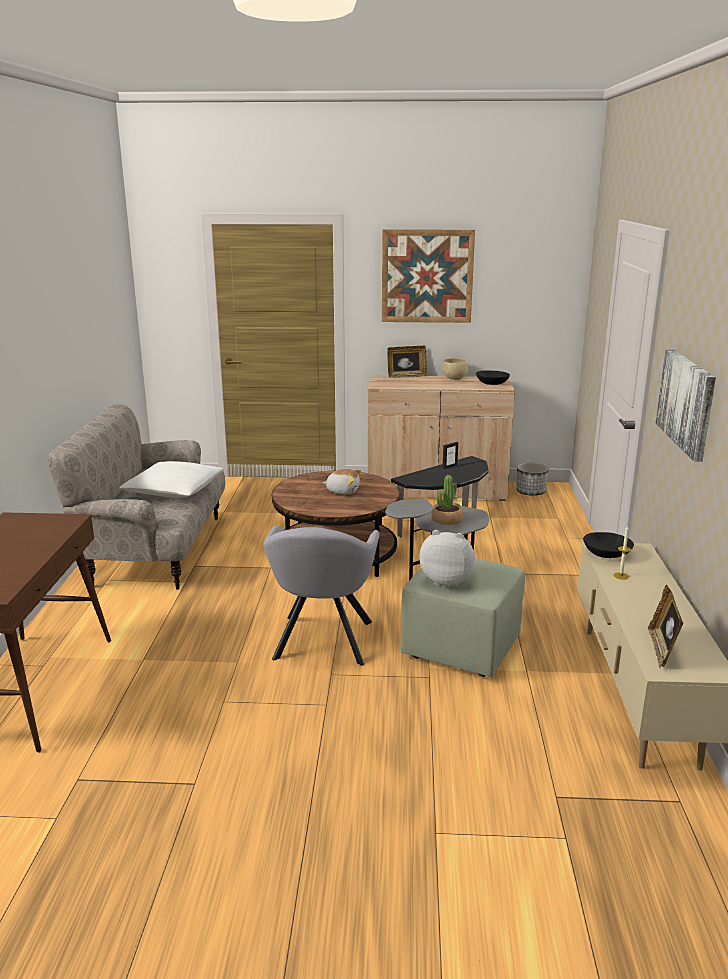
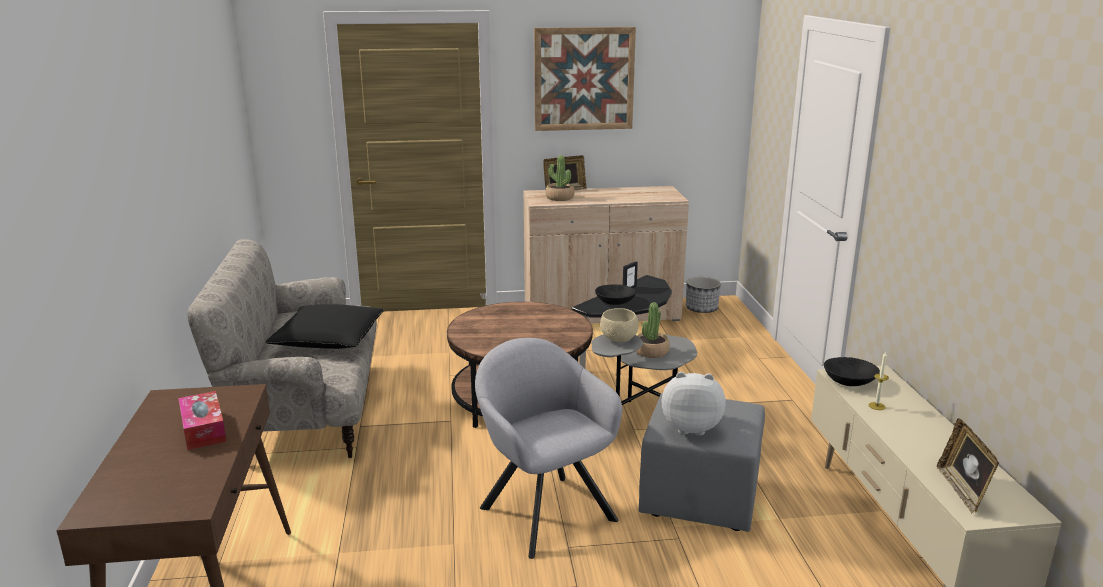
camera: 10 degrees left, 0 degrees up
white pillow [119,461,224,498] -> black pillow [266,304,384,349]
grey armchair [263,526,380,666] -> grey armchair turned 150 degrees clockwise [475,338,622,559]
plush toy [323,469,362,495] -> none
green ottoman [401,558,525,677] -> grey ottoman [639,393,765,532]
beige bowl [442,358,468,380] -> beige bowl moved to [600,308,639,343]
black bowl [476,371,510,385] -> black bowl moved to [595,284,636,305]
picture [656,349,716,462] -> none
none -> tissue box [179,391,227,450]
none -> potted plant [545,155,574,201]

